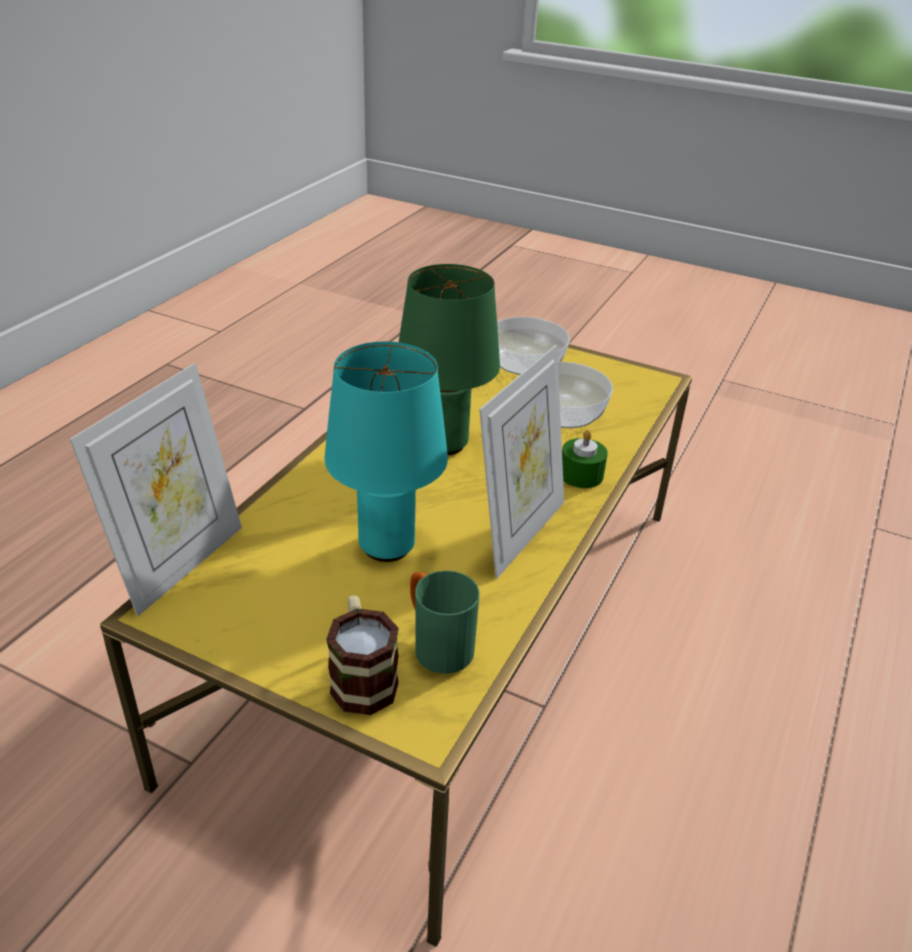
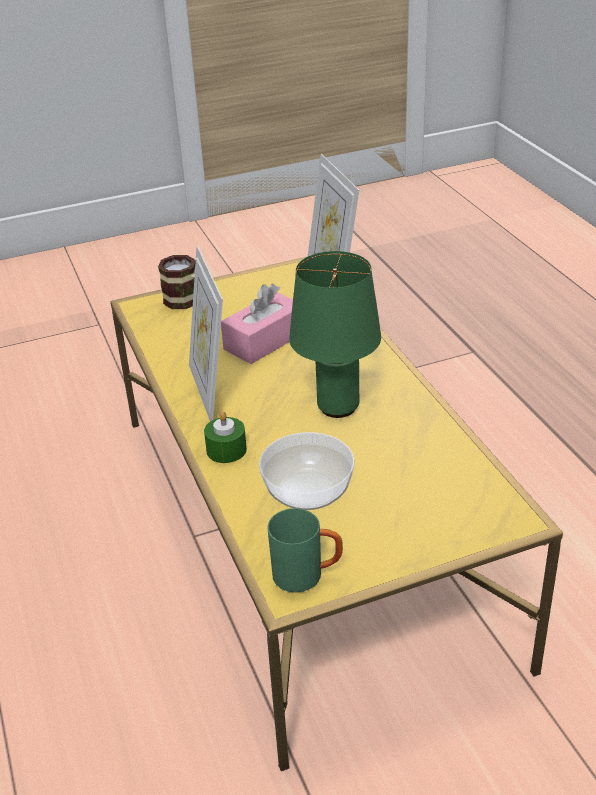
camera: 135 degrees right, 0 degrees up
turquoise table lamp [325,342,448,562] -> pink tissue box [221,284,293,364]
green mug [410,571,480,674] -> green mug moved to [268,508,343,593]
bowl [497,317,570,375] -> none

